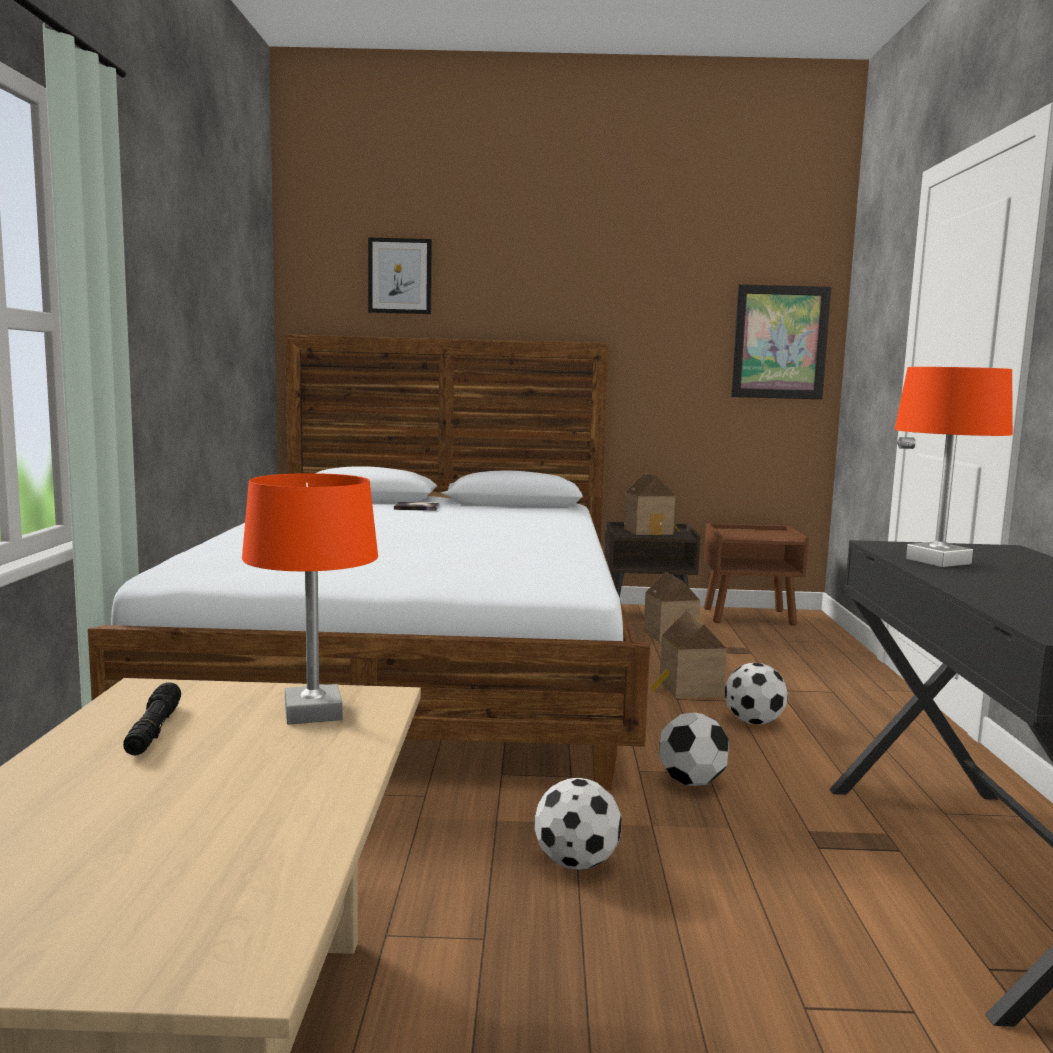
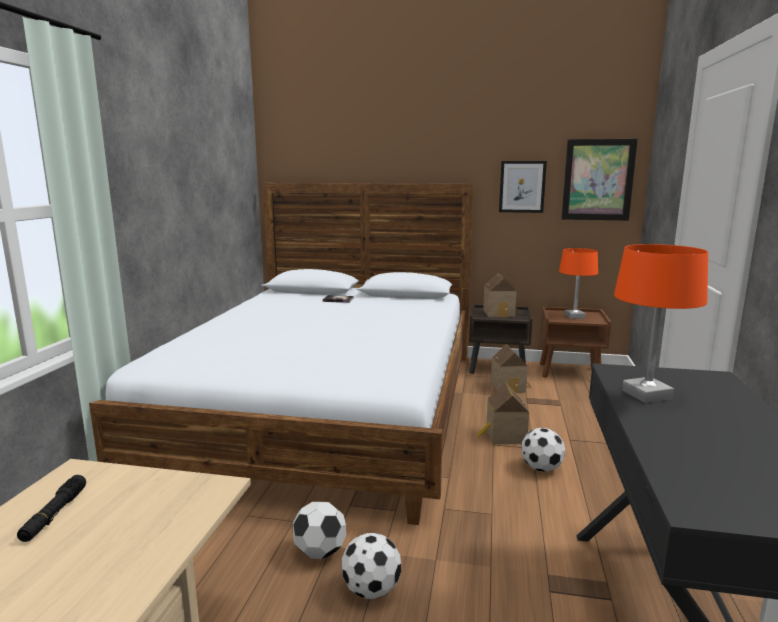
camera: 10 degrees right, 5 degrees up
orange table lamp [242,473,378,725] -> orange table lamp moved to [559,248,598,319]
picture [368,238,432,314] -> picture moved to [499,161,547,213]
football [659,713,729,786] -> football moved to [292,502,346,559]

